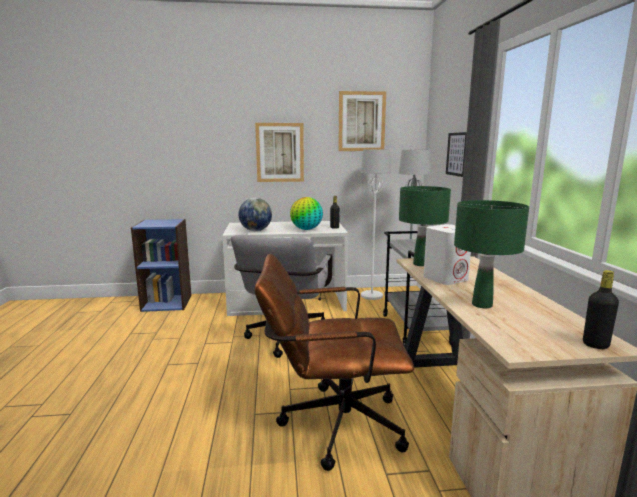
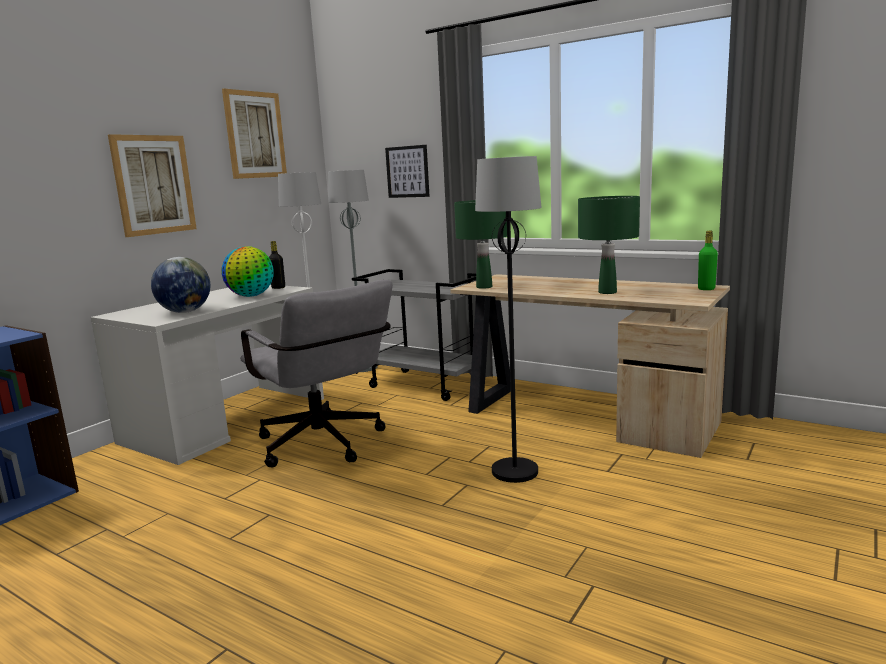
camera: 50 degrees left, 0 degrees up
brown office chair [254,254,414,471] -> black floor lamp [475,156,541,483]
white speaker [423,224,471,285] -> none
black bottle [583,270,619,349] -> green bottle [698,231,718,290]

